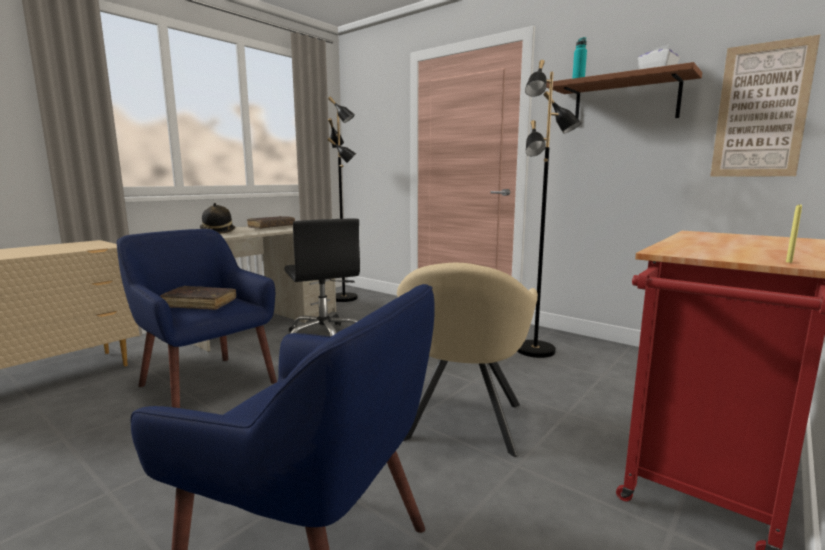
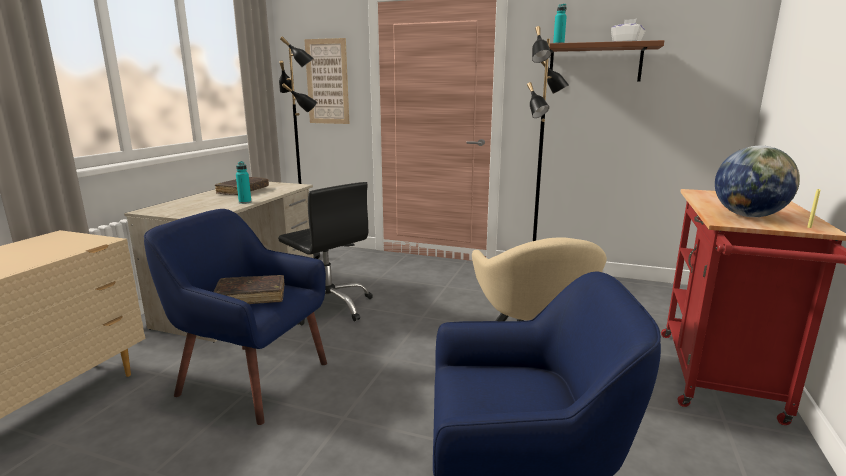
camera: 20 degrees left, 5 degrees up
hat [200,203,235,234] -> none
picture [710,35,820,176] -> picture moved to [304,38,349,124]
none -> turquoise bottle [236,161,252,204]
none -> globe [715,146,800,217]

